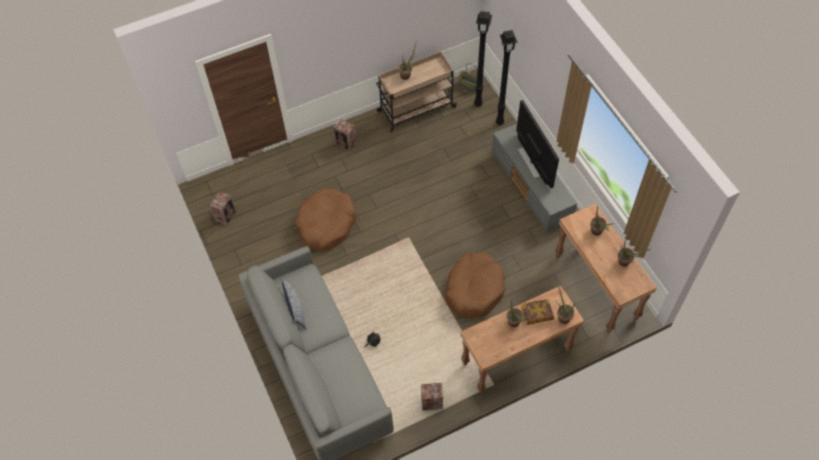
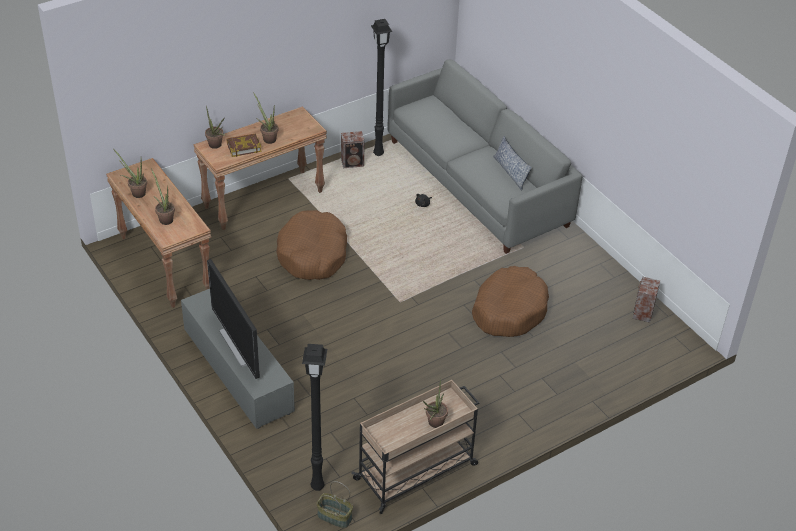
camera: 170 degrees right, 15 degrees down
speaker [333,119,357,151] -> none
black floor lamp [496,30,518,125] -> black floor lamp moved to [371,19,392,156]

